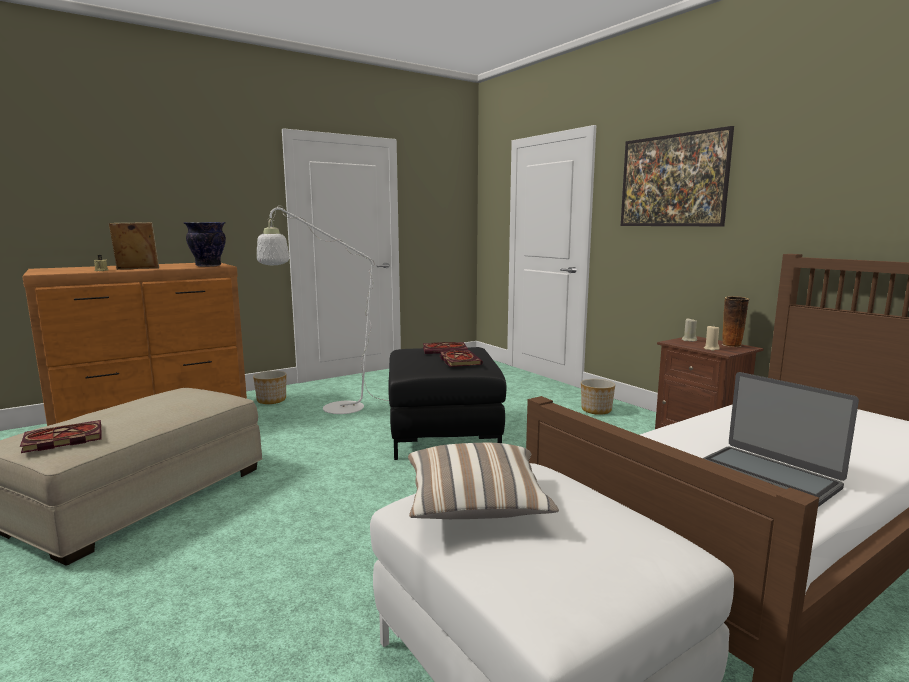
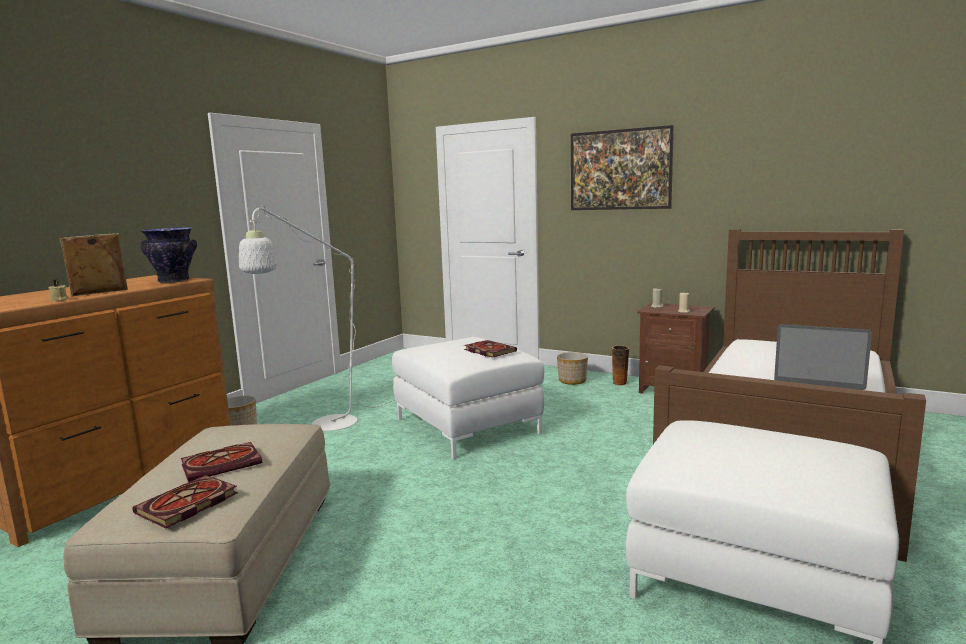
camera: 25 degrees left, 0 degrees up
black ottoman [388,347,506,460] -> white ottoman [392,337,544,459]
pillow [408,443,559,519] -> none
book [423,342,468,354] -> book moved to [181,442,262,482]
vase [722,296,749,347] -> vase moved to [612,345,629,386]

